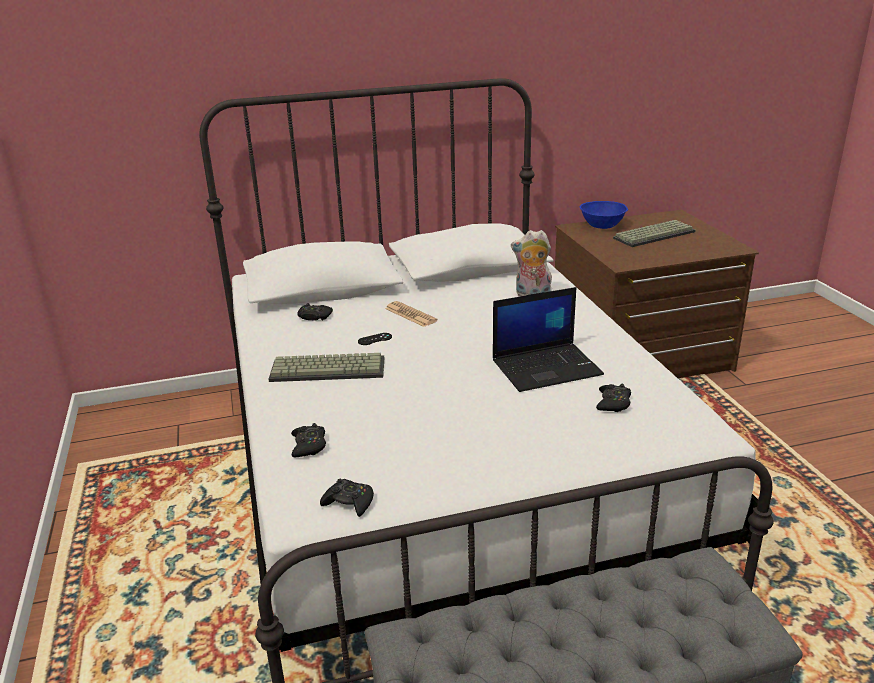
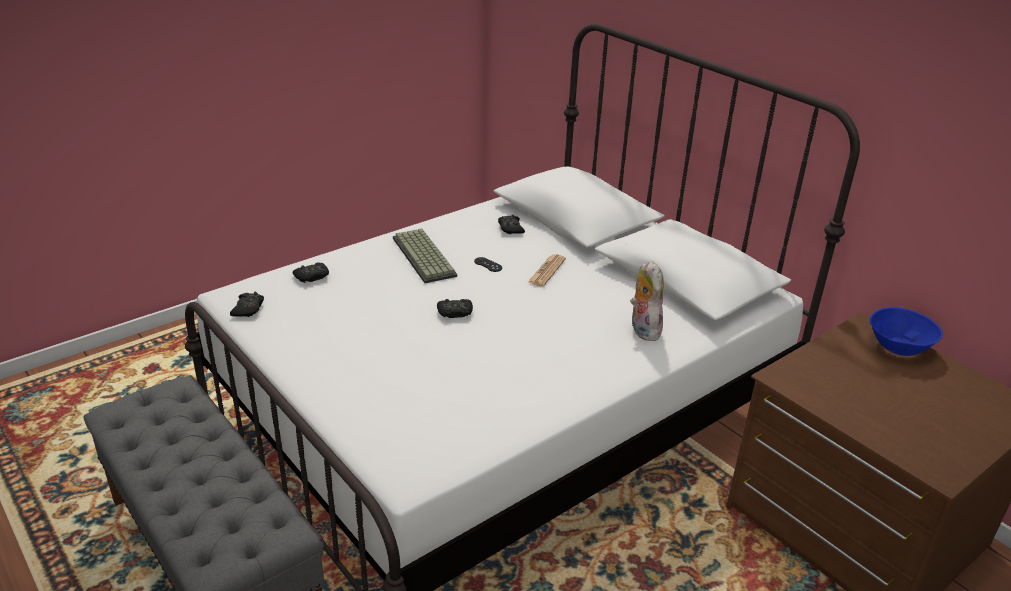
camera: 65 degrees right, 5 degrees up
laptop [493,287,604,392] -> none
black game controller [596,384,631,412] -> black game controller moved to [437,299,473,318]
keyboard [613,220,695,247] -> none

